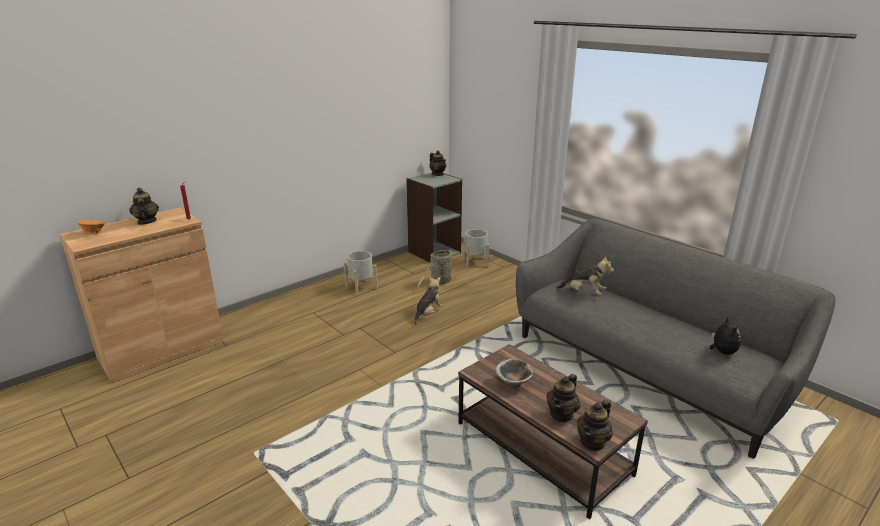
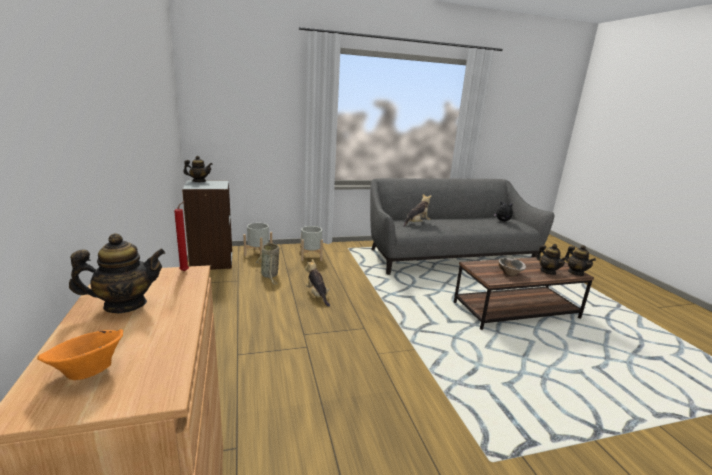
camera: 65 degrees left, 5 degrees down
teapot [129,188,159,225] -> teapot turned 150 degrees clockwise [69,233,166,313]
grey planter [344,251,378,295] -> grey planter moved to [301,226,323,261]

